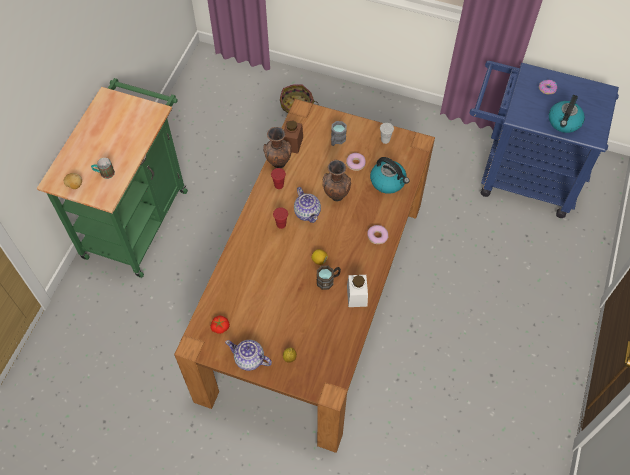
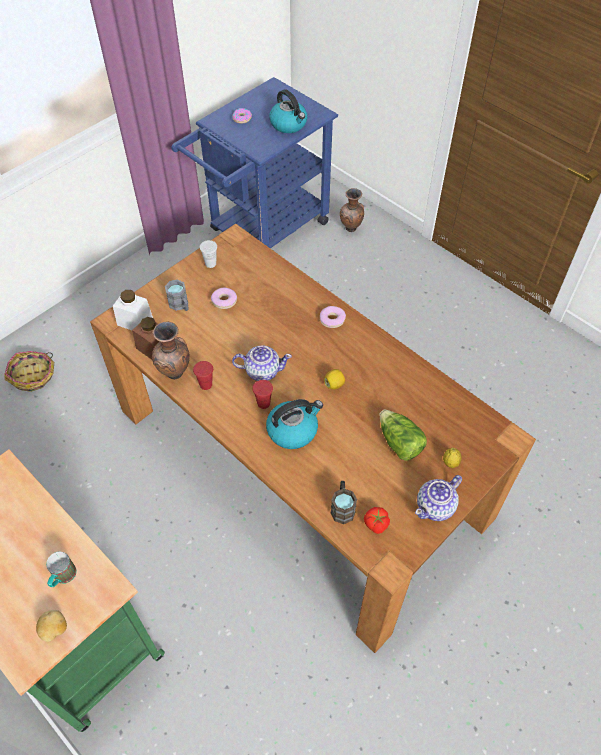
camera: 65 degrees left, 5 degrees down
brown mug [317,265,341,290] -> brown mug moved to [330,481,357,524]
brown vase [322,160,351,201] -> brown vase moved to [340,188,364,232]
white jar [347,275,368,307] -> white jar moved to [113,290,153,330]
kettle [370,157,409,194] -> kettle moved to [266,399,323,449]
none -> lettuce [380,410,427,461]

